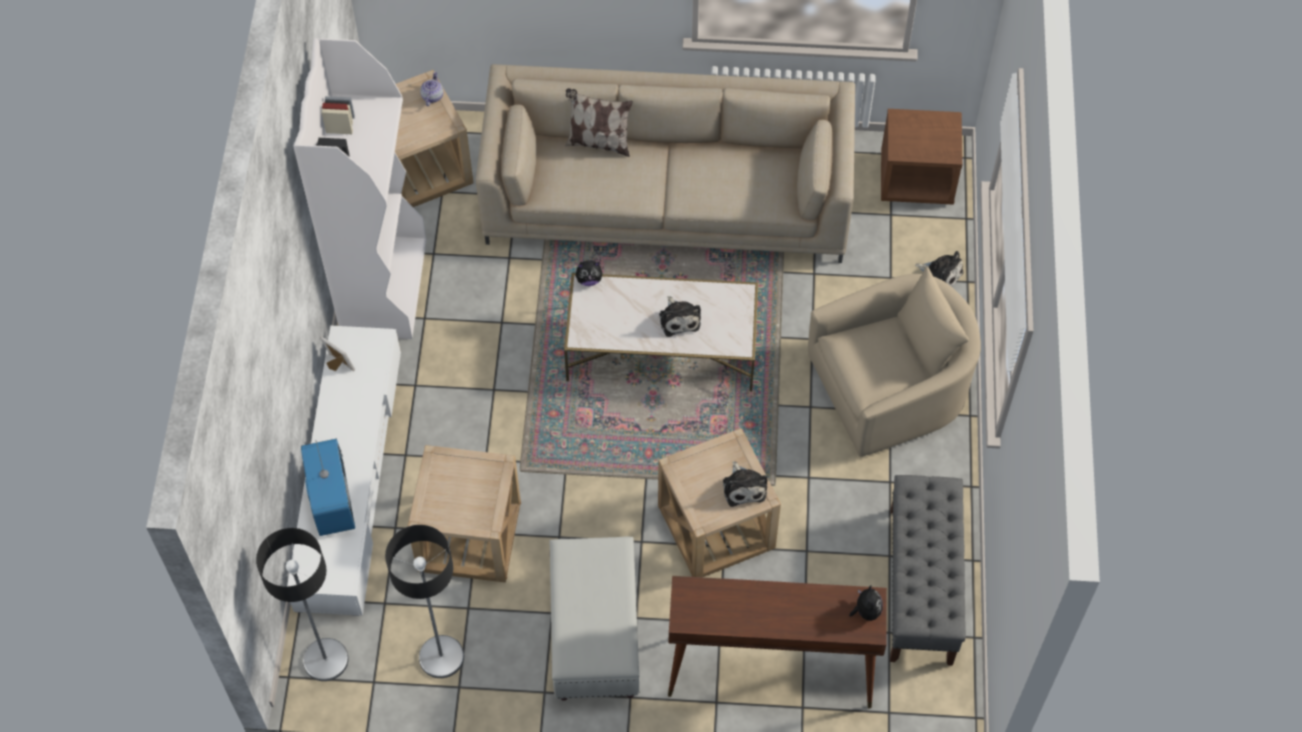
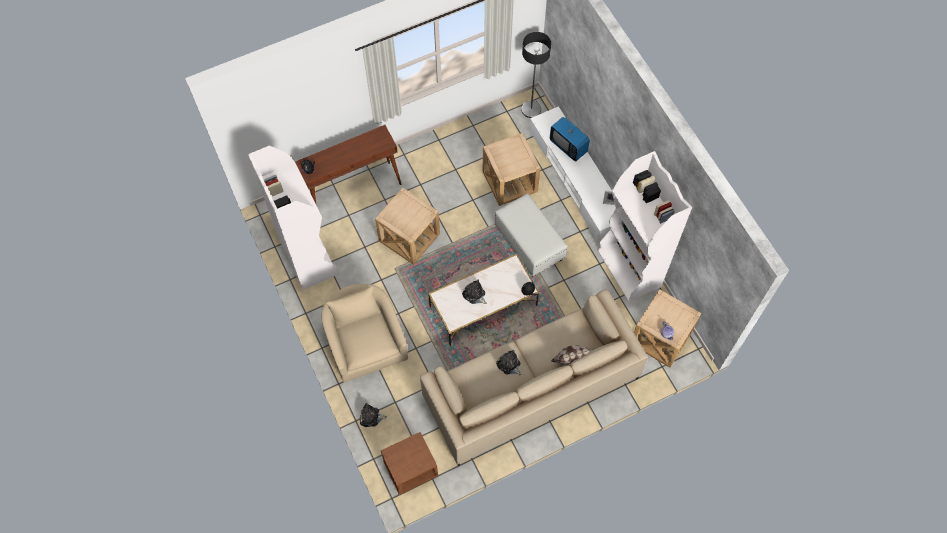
camera: 150 degrees right, 5 degrees up
floor lamp [385,525,464,678] -> none
white ottoman [550,537,640,701] -> white ottoman moved to [495,193,568,277]
plush toy [723,461,768,507] -> plush toy moved to [496,350,522,375]
beige armchair [808,267,981,457] -> beige armchair turned 120 degrees clockwise [321,284,408,383]
grey bench [890,475,966,666] -> white bookcase [248,146,338,290]

